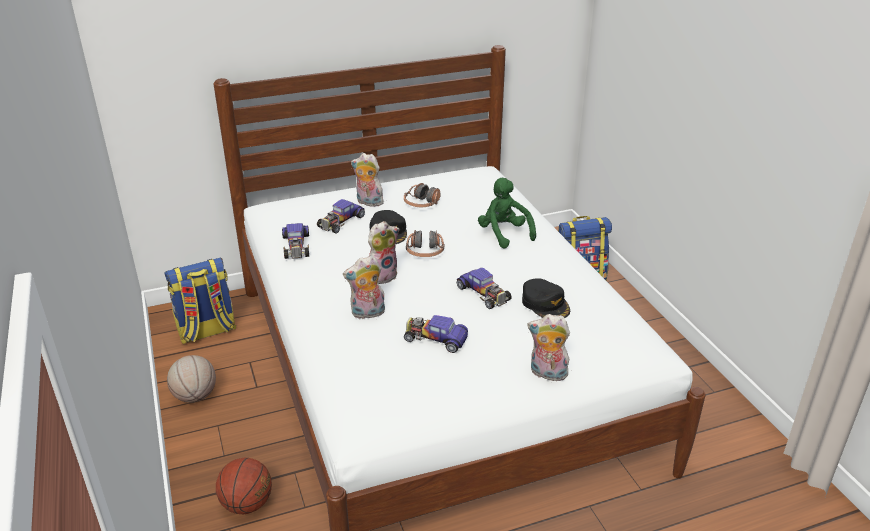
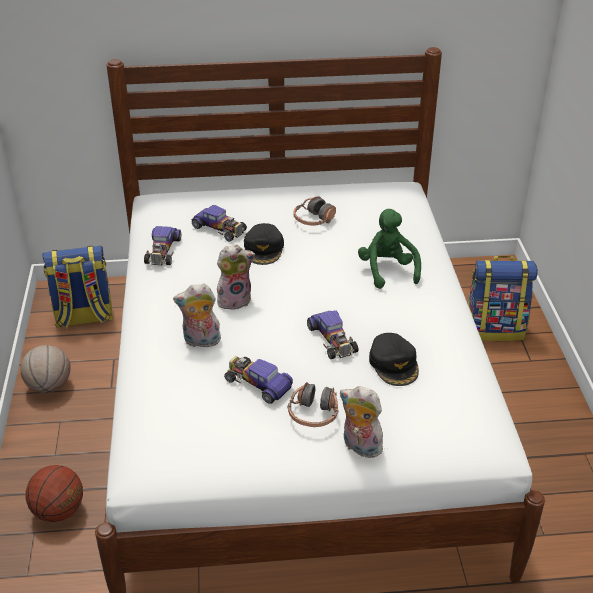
camera: 15 degrees right, 5 degrees up
toy car [317,199,365,234] -> toy car turned 105 degrees counterclockwise [192,205,247,242]
plush toy [351,153,384,207] -> none
headphones [406,230,444,257] -> headphones moved to [288,382,338,427]

